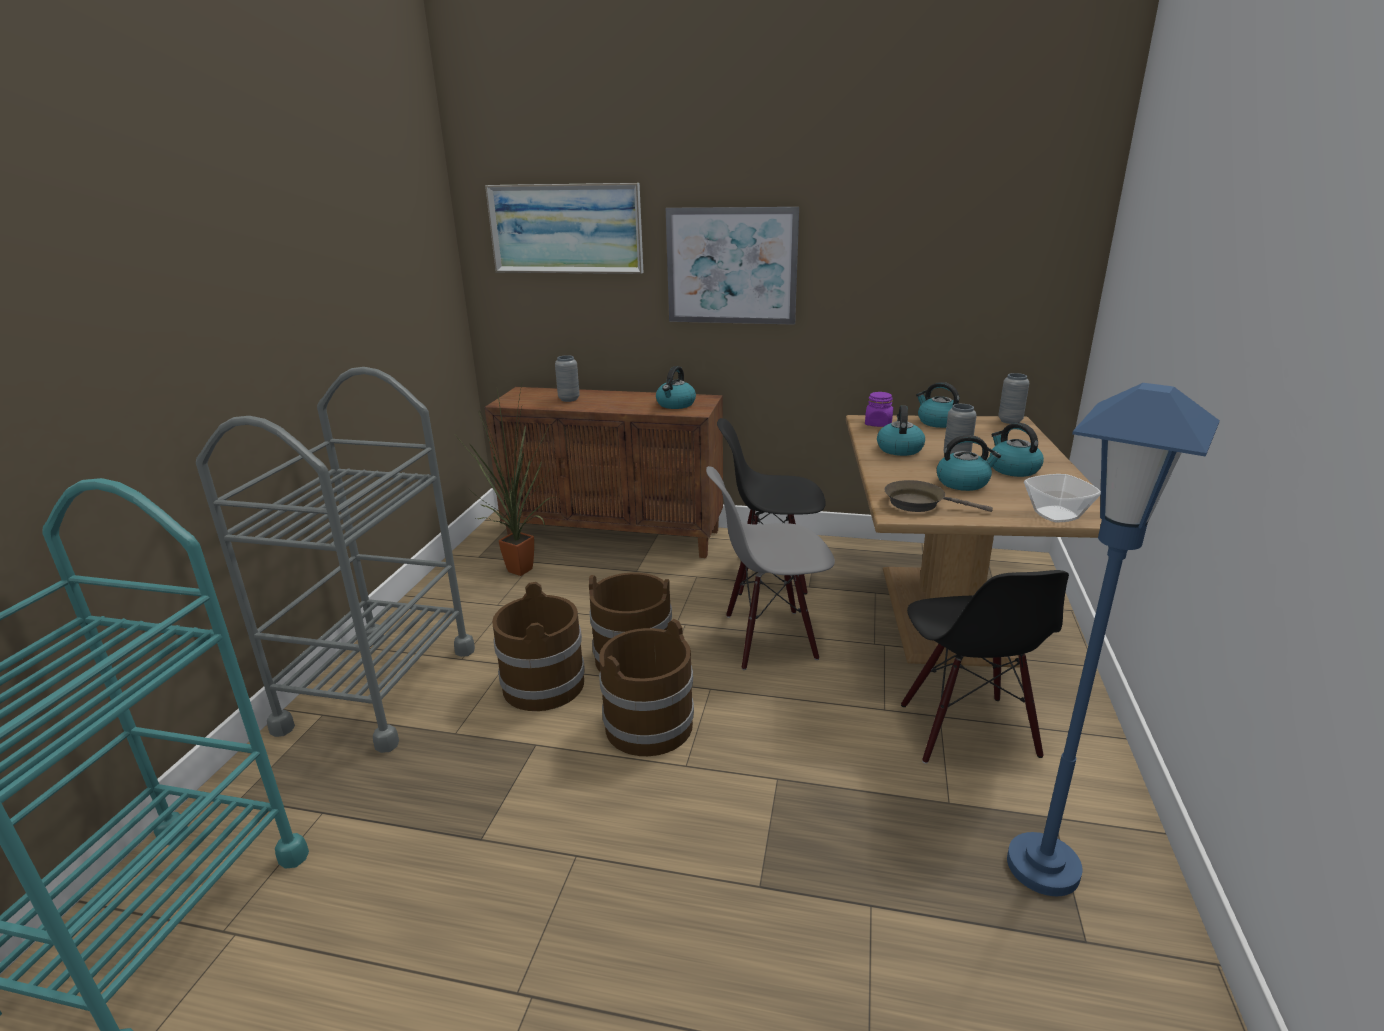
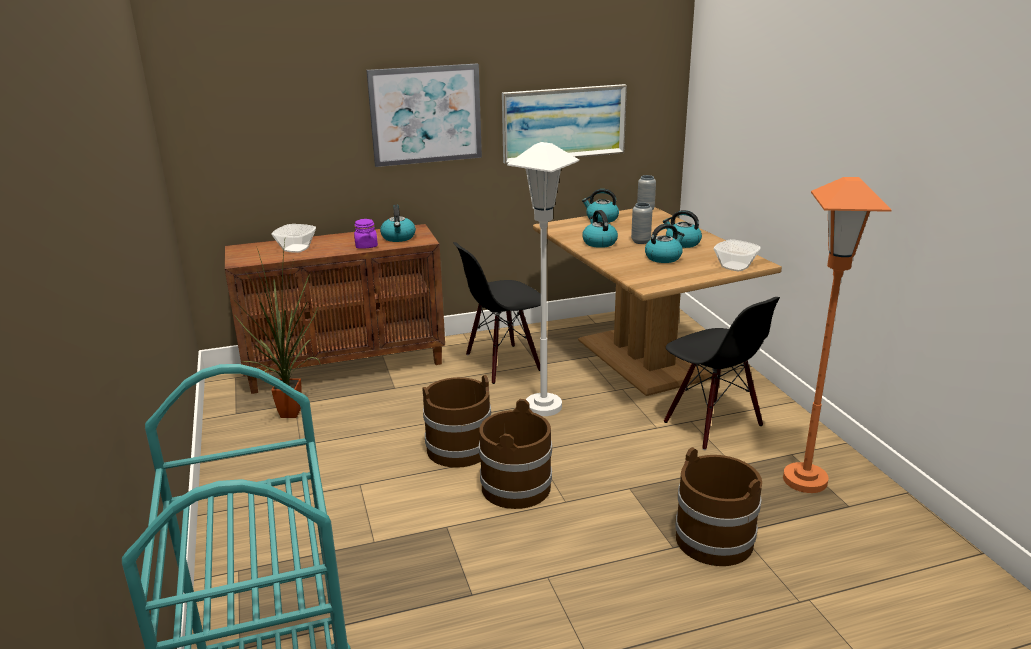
camera: 30 degrees left, 0 degrees up
grey cart [196,367,475,753] -> none
picture [485,183,644,274] -> picture moved to [502,84,627,164]
brown bucket [492,582,585,711] -> brown bucket moved to [675,447,762,566]
grey vase [555,355,580,402] -> bowl [272,224,316,253]
grey chair [706,466,835,670] -> white floor lamp [507,142,579,416]
purple jar [865,392,893,427] -> purple jar moved to [354,219,378,249]
brown frying pan [884,480,993,512] -> none
blue floor lamp [1007,383,1220,896] -> orange floor lamp [783,177,891,493]

